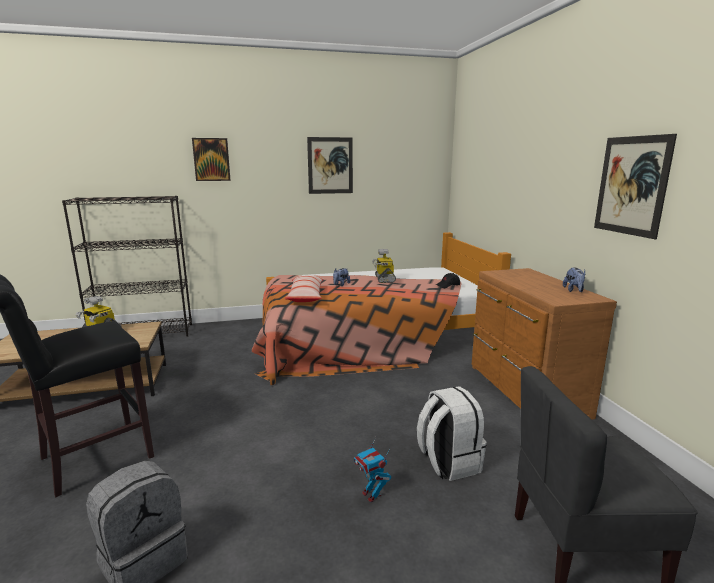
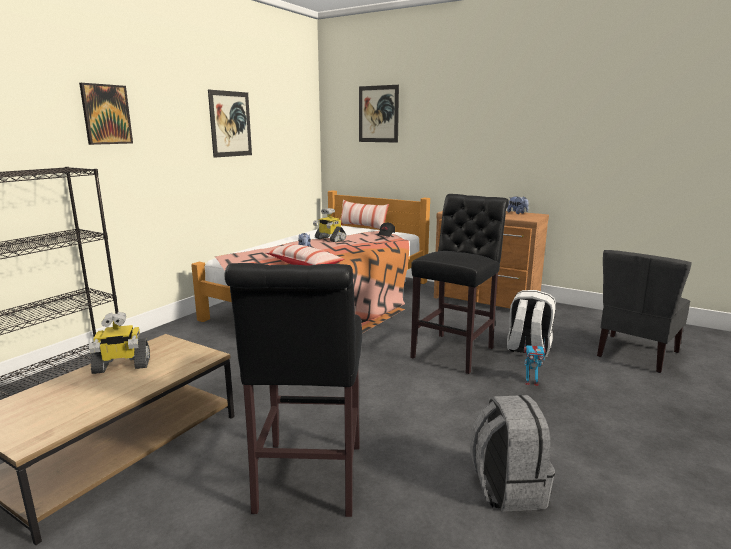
camera: 45 degrees left, 0 degrees up
picture [594,134,677,239] -> picture moved to [359,85,399,143]
none -> pillow [340,200,389,229]
none -> black stool [410,194,509,374]

